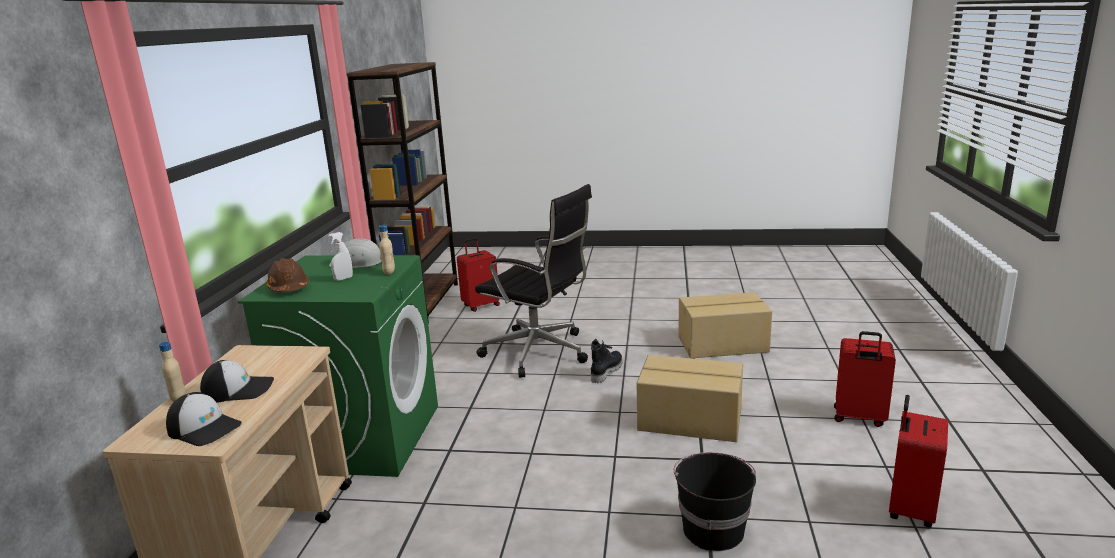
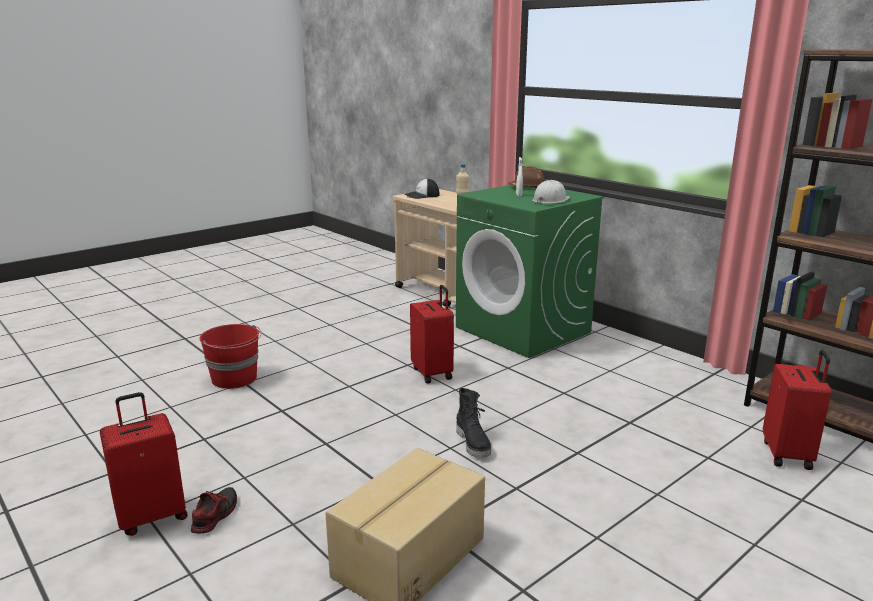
camera: 130 degrees right, 0 degrees up
cap [200,360,274,403] -> none
beige bottle [379,225,395,275] -> none
black office chair [475,184,592,378] -> none
cardboard box [637,355,743,442] -> none
black bucket [674,452,756,551] -> red bucket [200,324,261,389]
red suitcase [889,395,948,528] -> red suitcase moved to [410,285,454,383]
none -> shoe [191,487,237,533]

